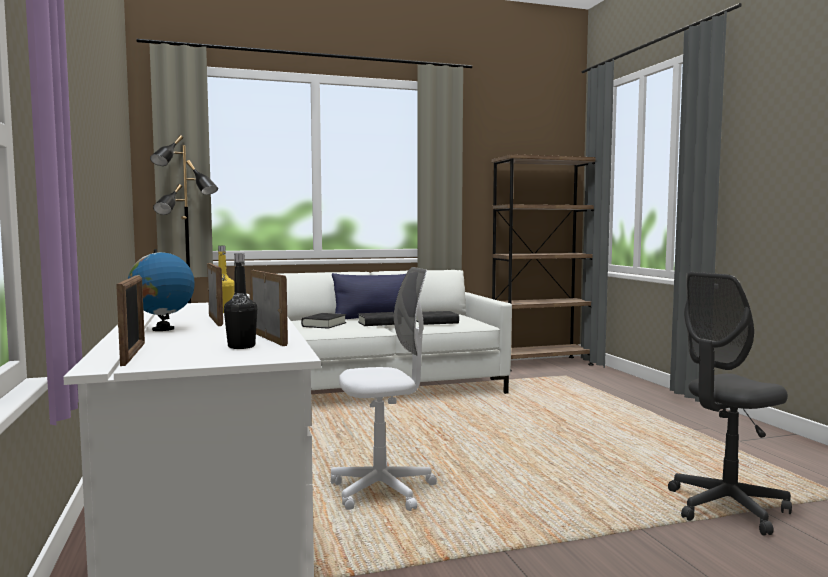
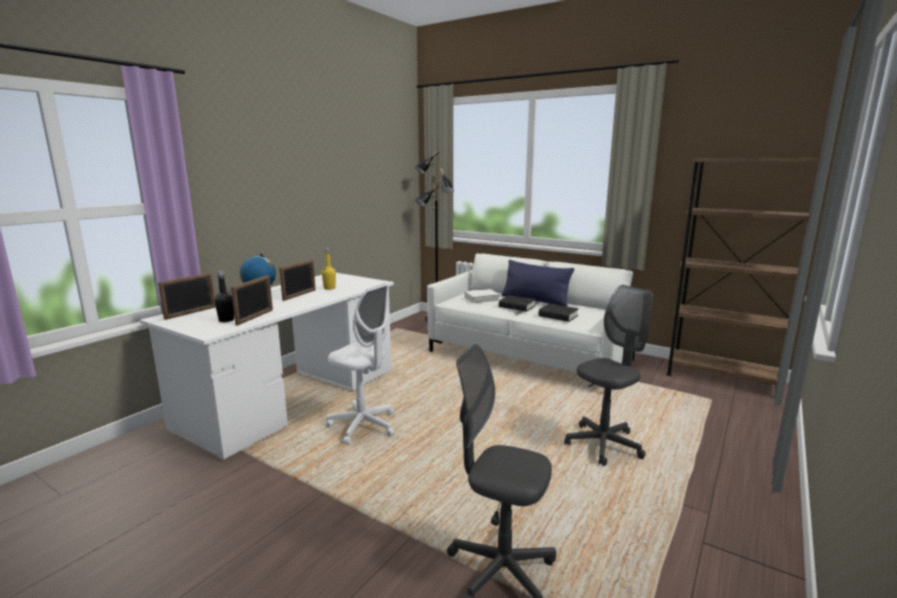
camera: 50 degrees right, 10 degrees up
black book [301,313,346,329] -> white book [464,289,499,303]
none -> grey office chair [564,285,653,466]

